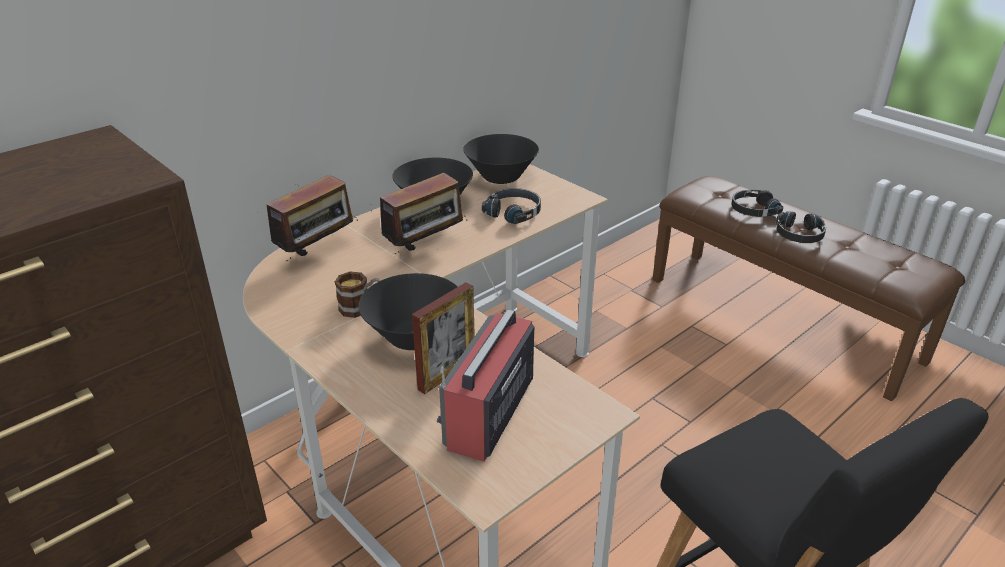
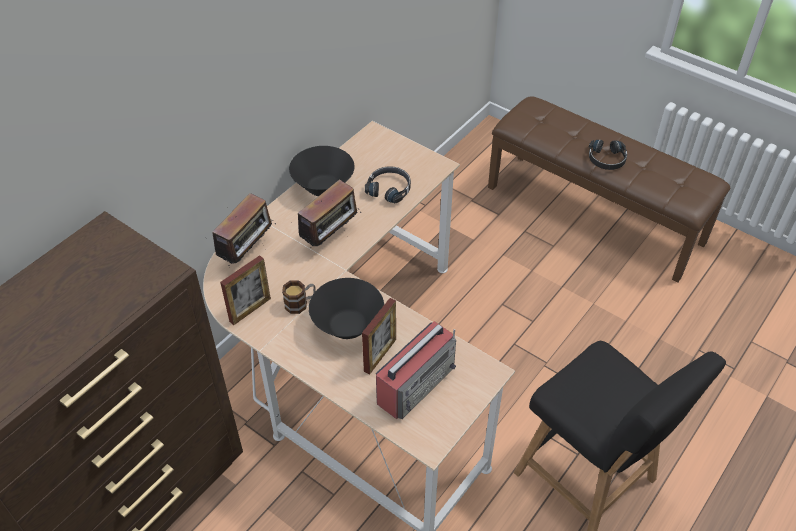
camera: 10 degrees left, 15 degrees up
radio [436,309,534,462] -> radio turned 150 degrees counterclockwise [376,321,456,419]
black bowl [463,134,539,184] -> none
black headphones [731,190,783,217] -> none
none -> picture frame [220,255,271,325]

